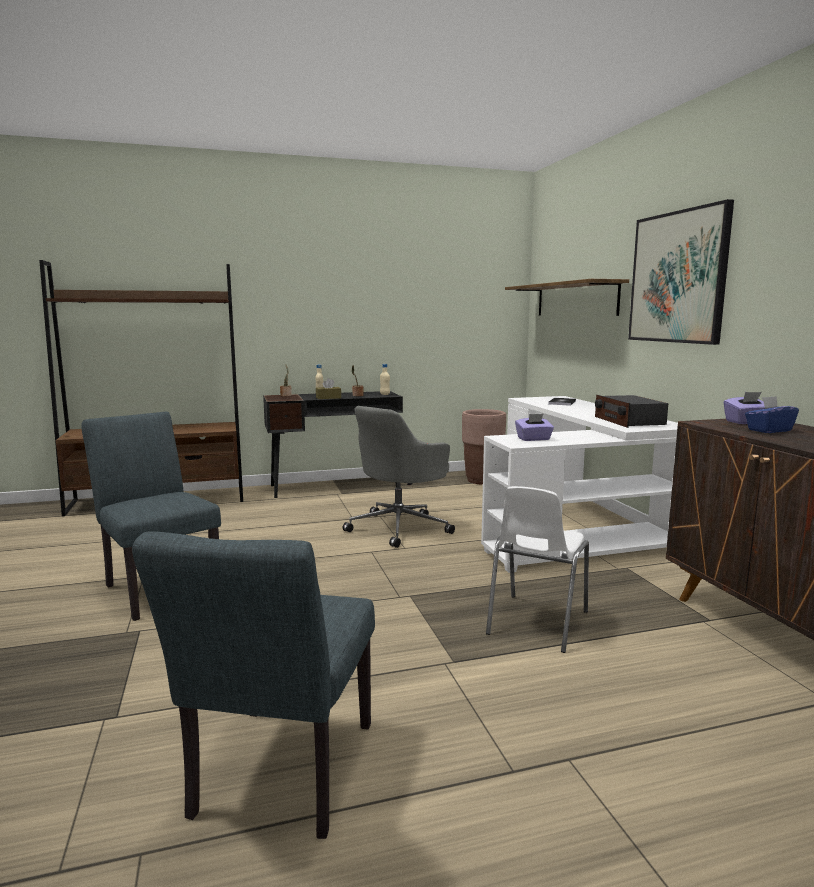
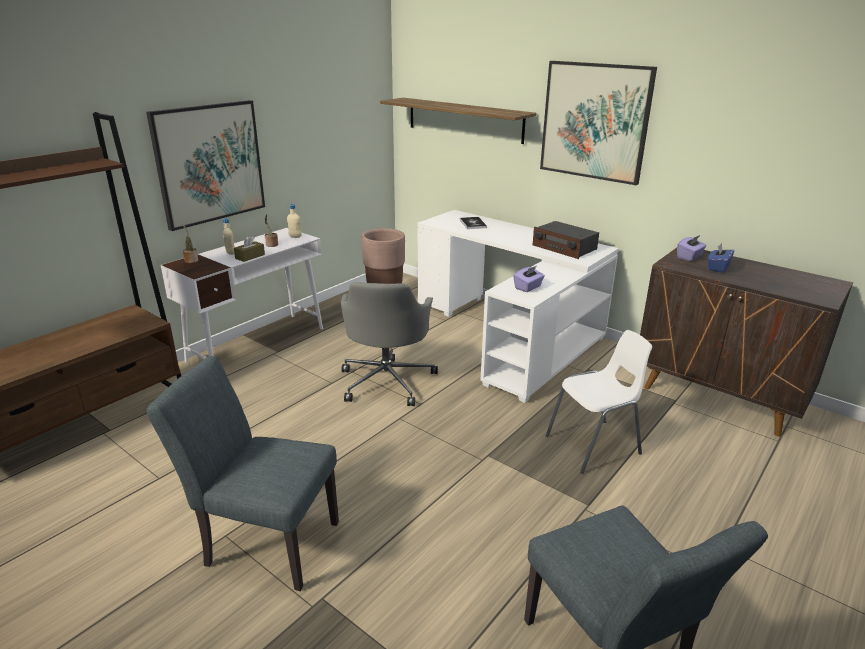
camera: 35 degrees left, 15 degrees up
black desk [263,391,403,498] -> white desk [161,228,323,362]
white chair [486,486,589,653] -> white chair turned 105 degrees counterclockwise [546,330,652,474]
none -> picture [146,100,265,231]

